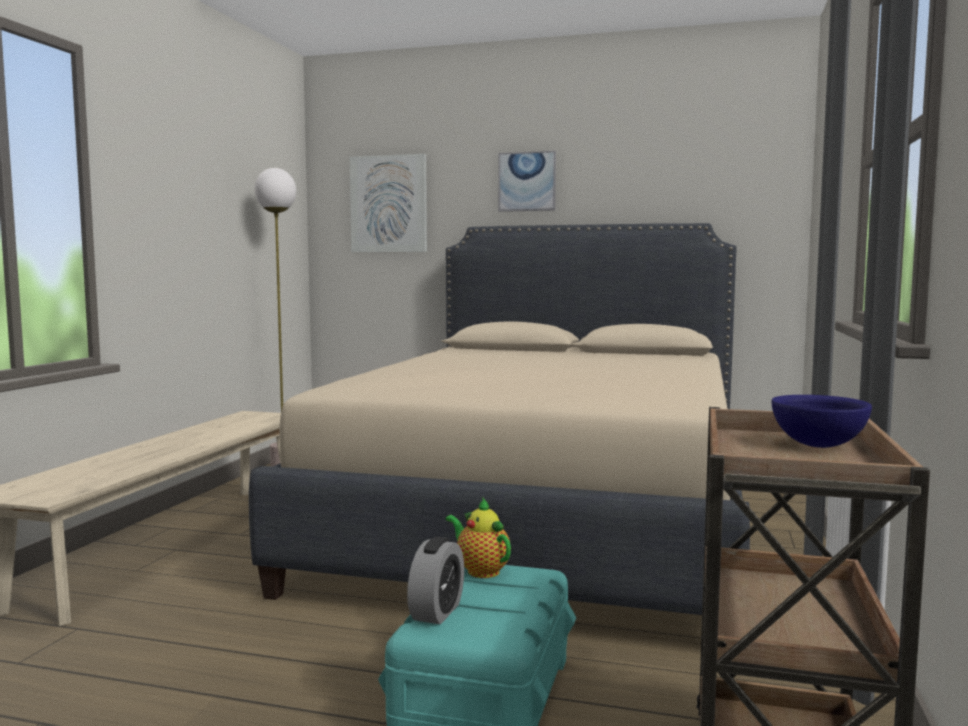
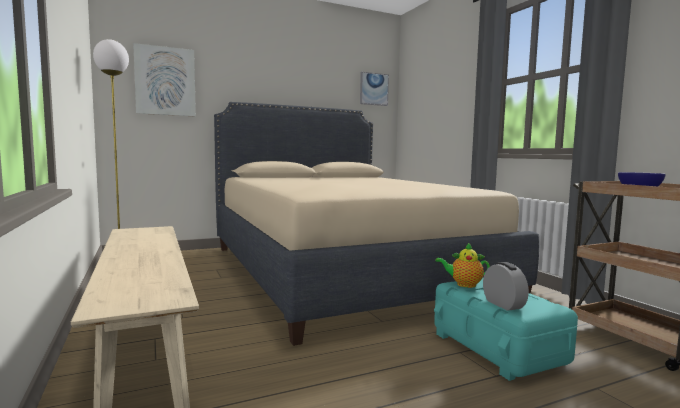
camera: 40 degrees left, 0 degrees up
picture [498,151,556,212] -> picture moved to [360,72,389,106]

